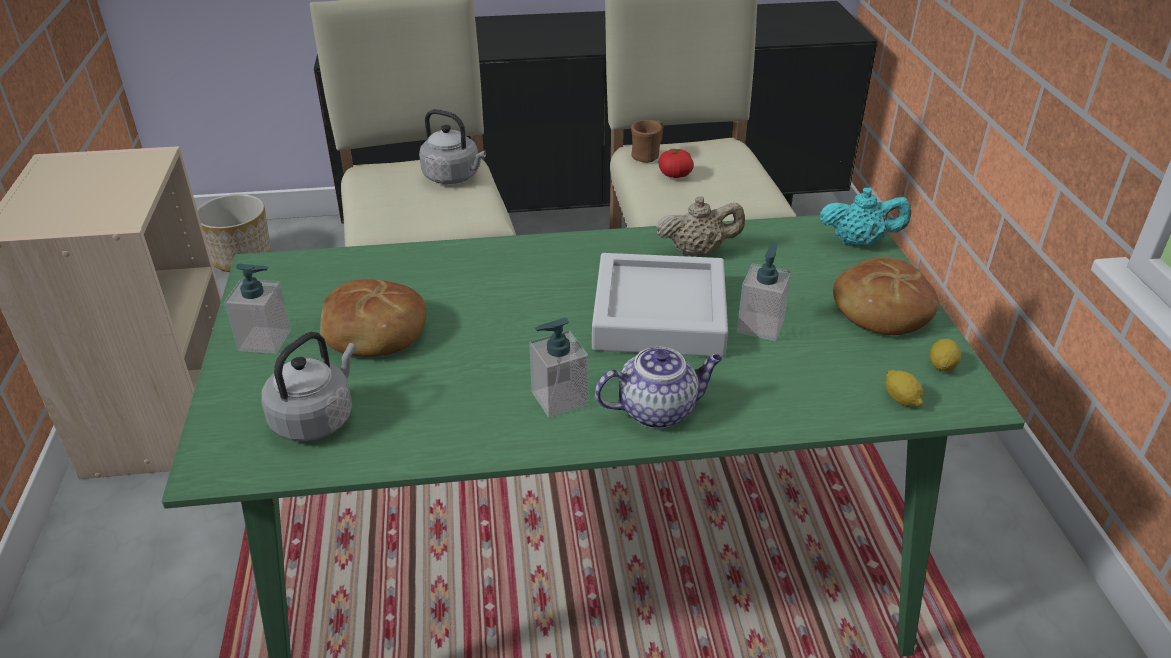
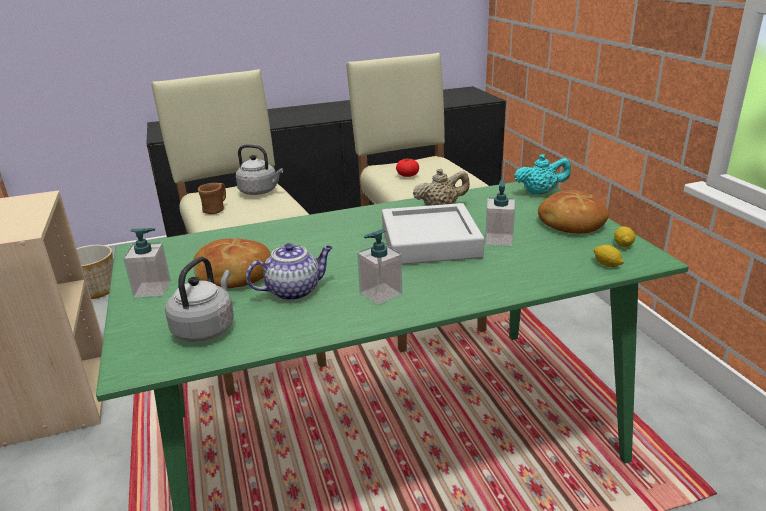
camera: 10 degrees left, 10 degrees down
teapot [595,347,723,429] -> teapot moved to [246,243,333,301]
brown mug [631,120,663,163] -> brown mug moved to [198,183,226,214]

